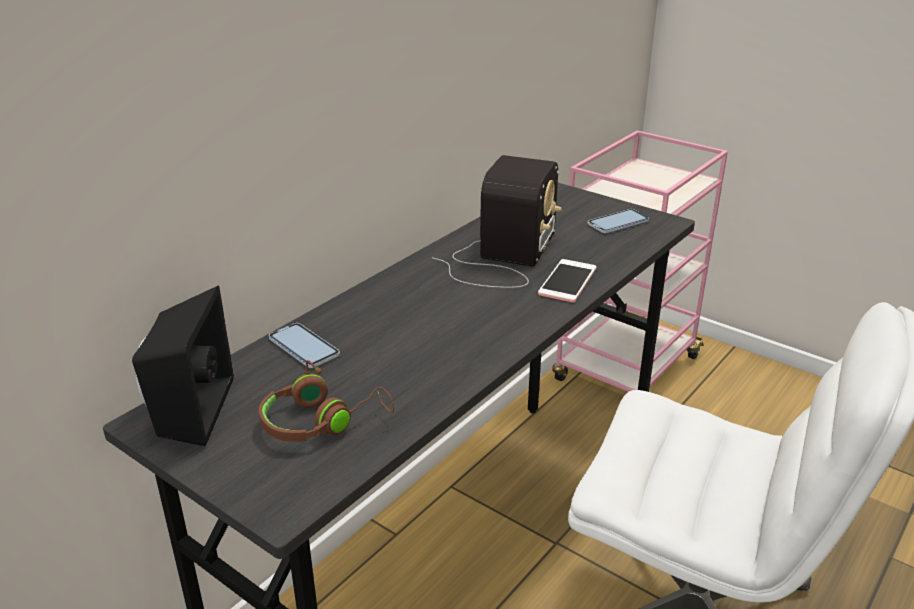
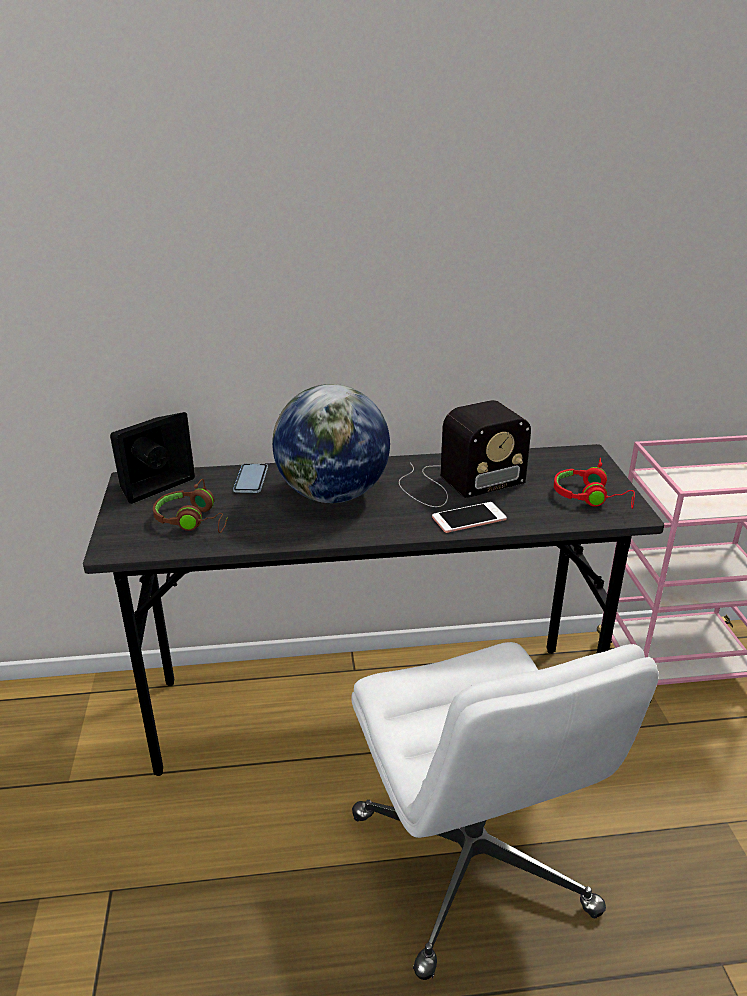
camera: 45 degrees right, 0 degrees up
phone [587,209,649,233] -> red headphones [554,458,635,509]
none -> globe [272,384,390,503]

